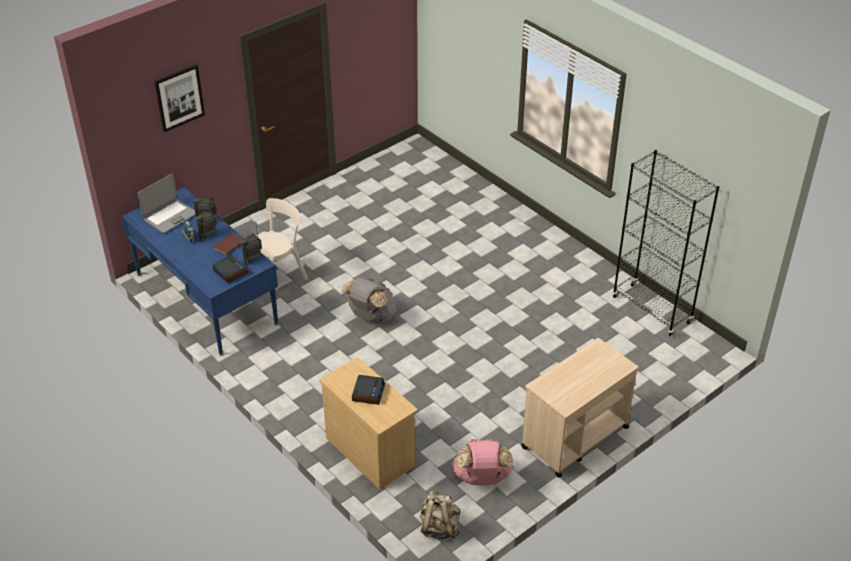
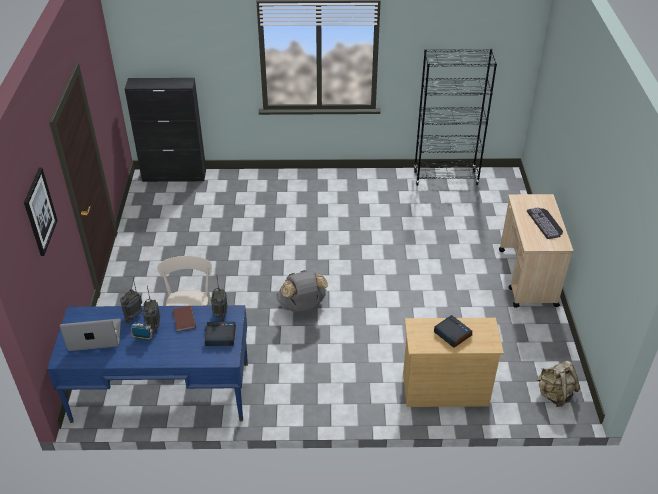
camera: 50 degrees left, 0 degrees up
laptop [138,174,195,233] -> laptop turned 90 degrees counterclockwise [60,319,121,351]
pink backpack [452,438,513,485] -> none
none -> black cabinet [125,78,206,182]
none -> keyboard [527,208,563,239]

